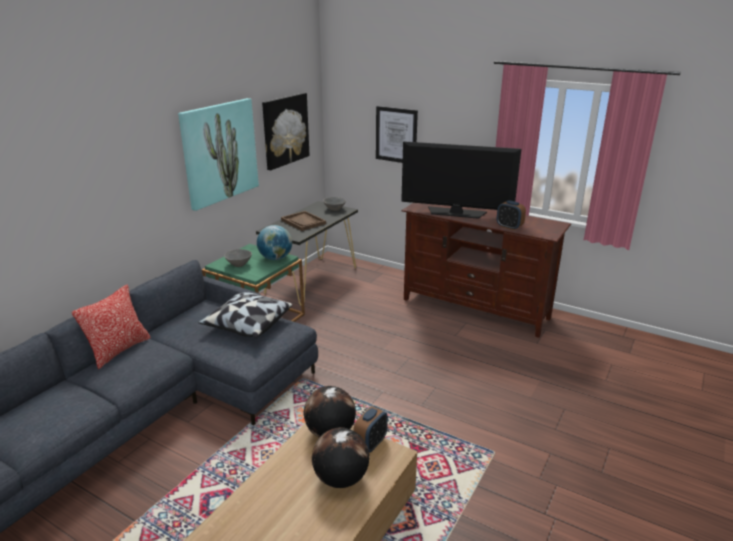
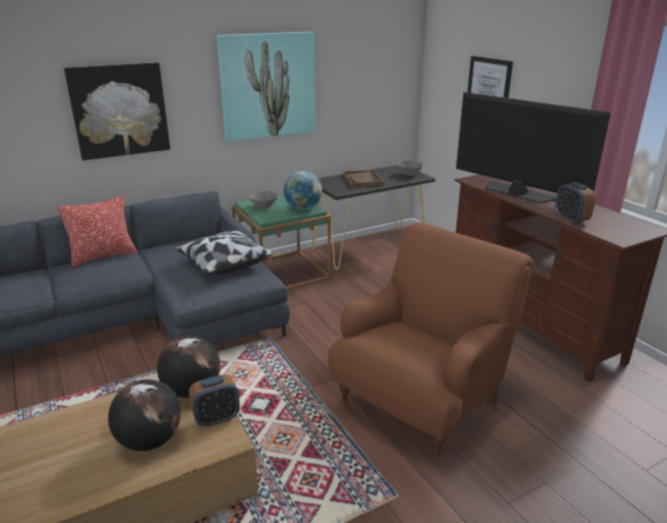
camera: 30 degrees right, 0 degrees up
picture [262,93,310,170] -> picture moved to [64,62,170,160]
none -> brown armchair [328,222,534,460]

